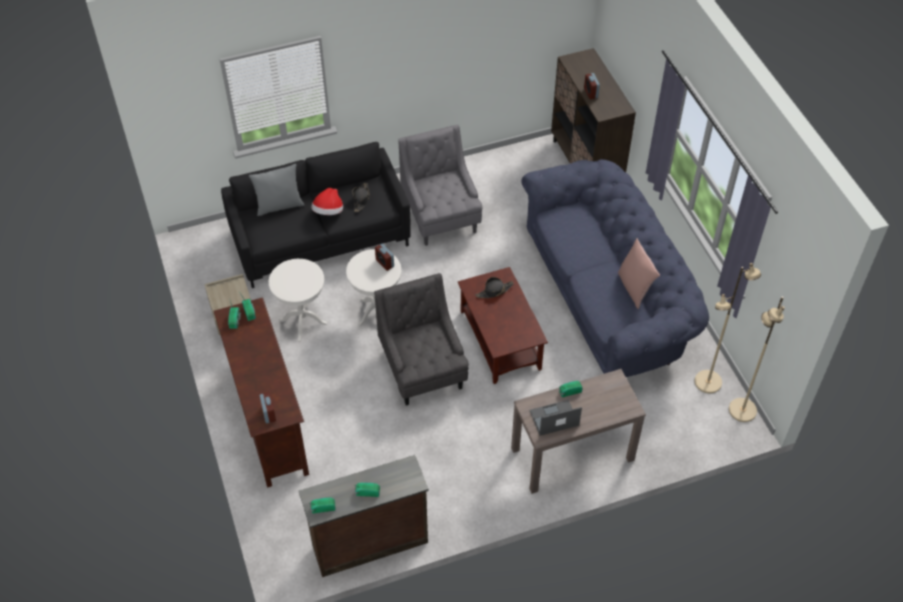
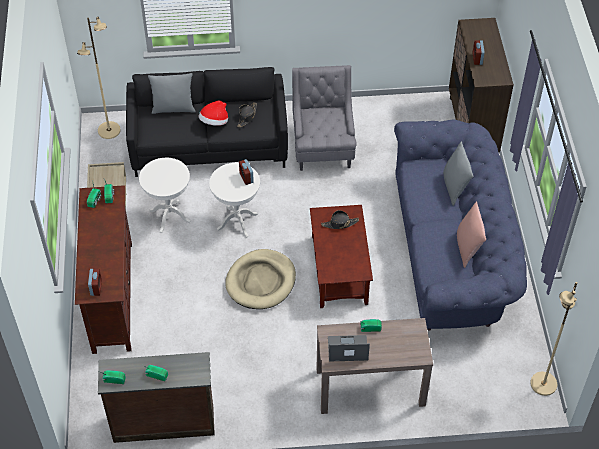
camera: 15 degrees right, 0 degrees up
grey armchair [374,273,469,406] -> beige dog bed [225,249,296,309]
beige floor lamp [694,263,761,393] -> beige floor lamp moved to [77,17,121,139]
none -> grey pillow [443,141,474,206]

